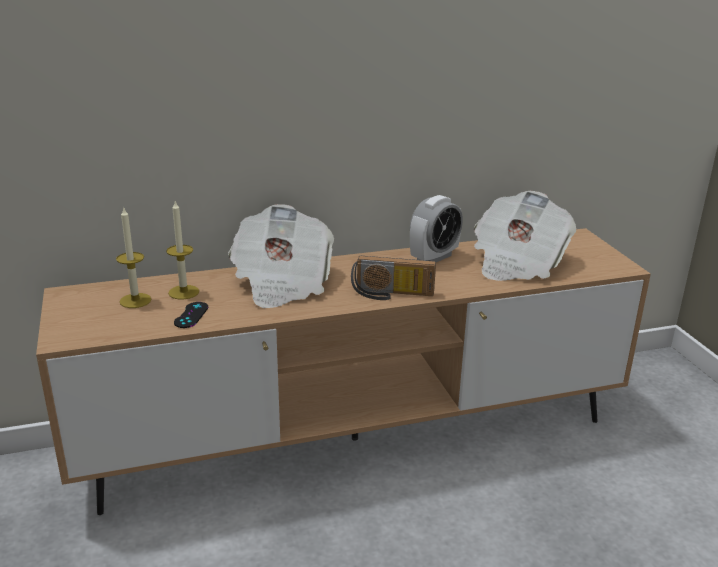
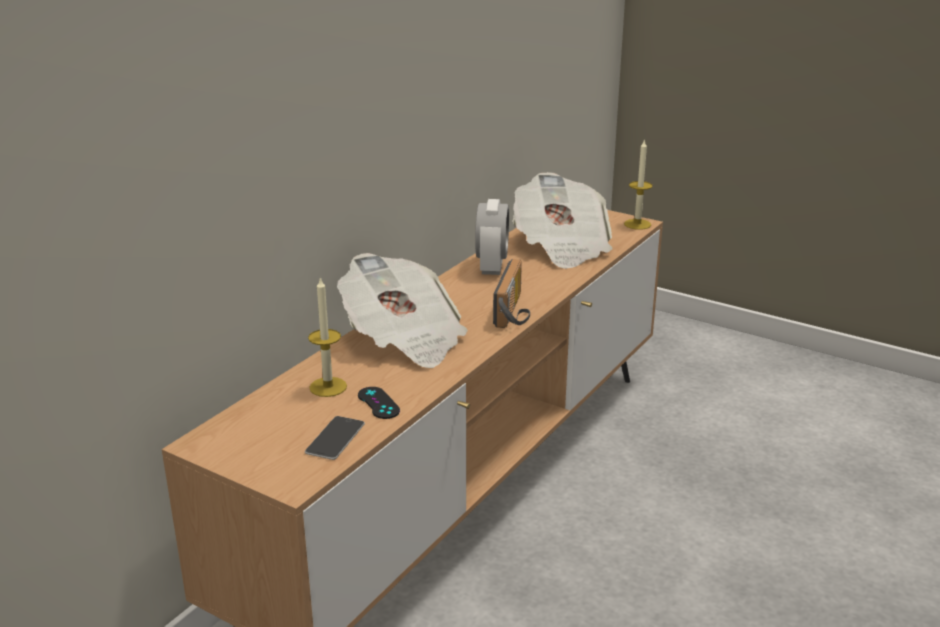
camera: 40 degrees left, 0 degrees up
candle [116,208,152,308] -> candle moved to [624,139,653,230]
radio [351,256,436,300] -> radio turned 45 degrees counterclockwise [493,259,530,328]
none -> phone [305,416,365,460]

